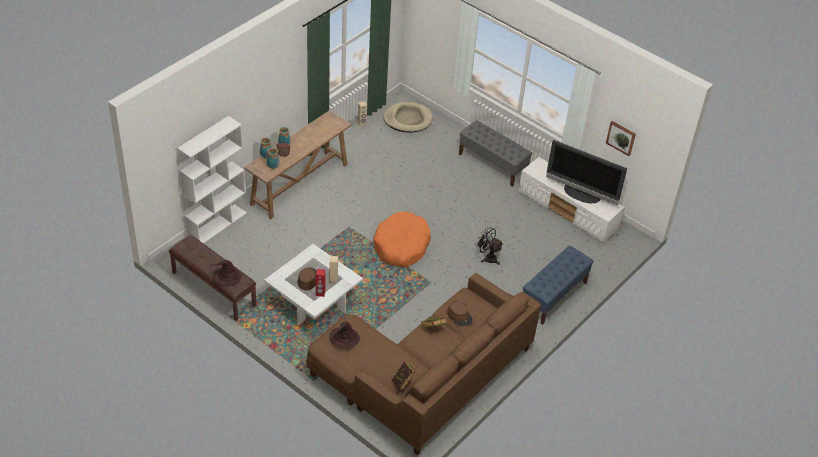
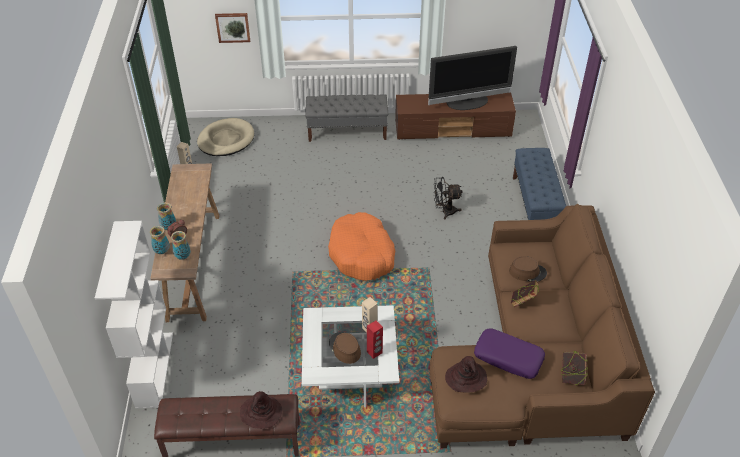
camera: 40 degrees left, 0 degrees up
white tv stand [519,157,625,242] -> brown tv stand [395,92,516,140]
picture [606,121,636,156] -> picture moved to [215,13,250,43]
none -> purple pillow [474,328,545,379]

